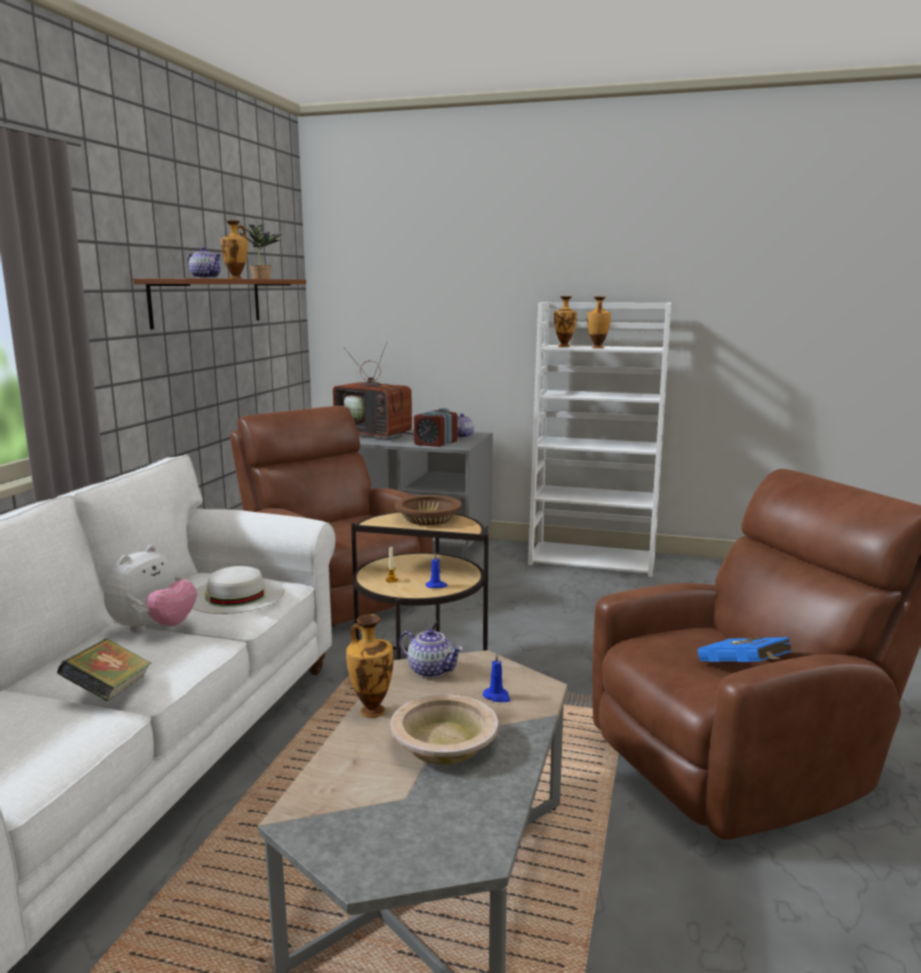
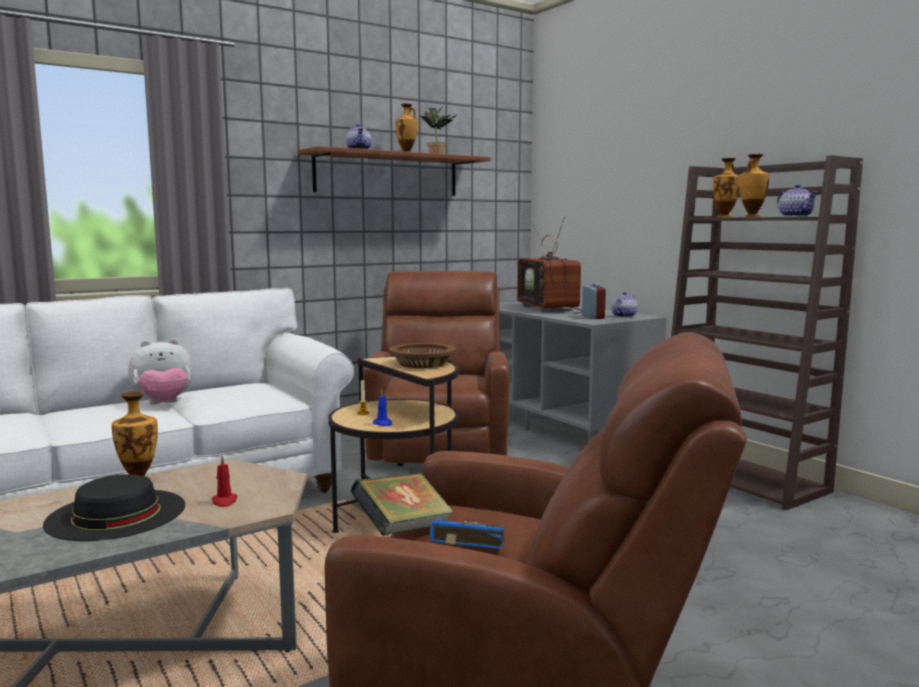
camera: 40 degrees right, 5 degrees down
book [57,638,151,701] -> book moved to [350,473,453,535]
white hat [192,566,285,614] -> none
beige bowl [390,694,498,765] -> black hat [43,474,185,541]
teapot [399,629,463,678] -> teapot moved to [777,184,818,217]
alarm clock [414,412,447,447] -> none
blue candle [483,653,510,702] -> red candle [212,456,237,507]
white bookcase [528,302,672,577] -> brown bookcase [671,155,863,510]

